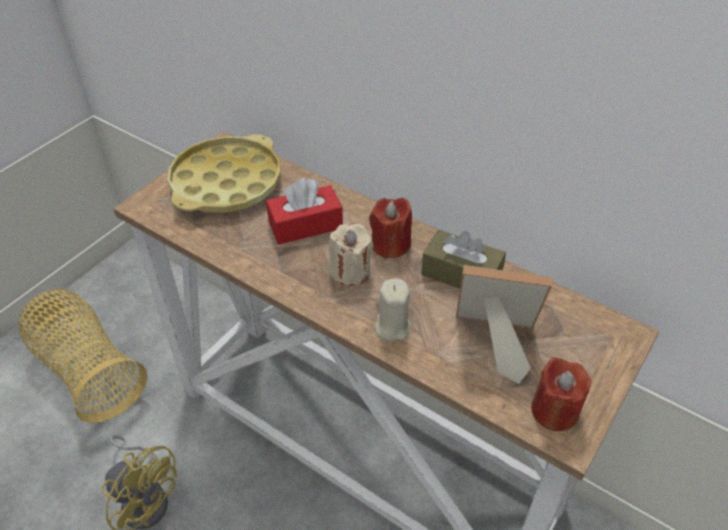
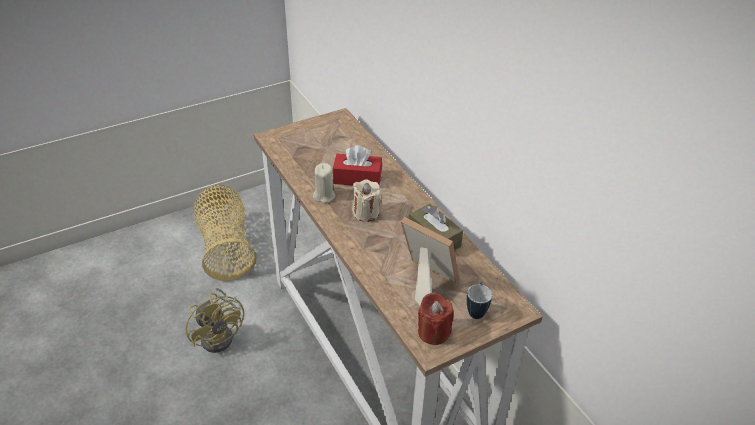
camera: 25 degrees right, 5 degrees down
yellow tray [168,134,281,213] -> none
red candle [369,198,412,259] -> none
beige candle [375,279,410,341] -> beige candle moved to [313,163,335,203]
none -> mug [467,283,492,319]

